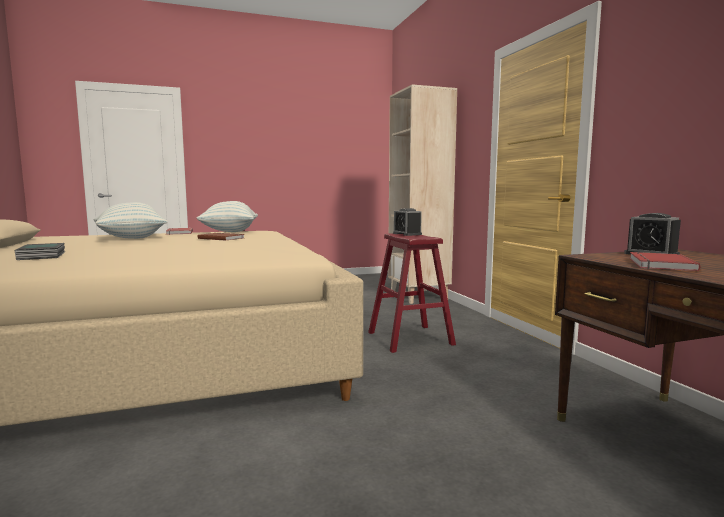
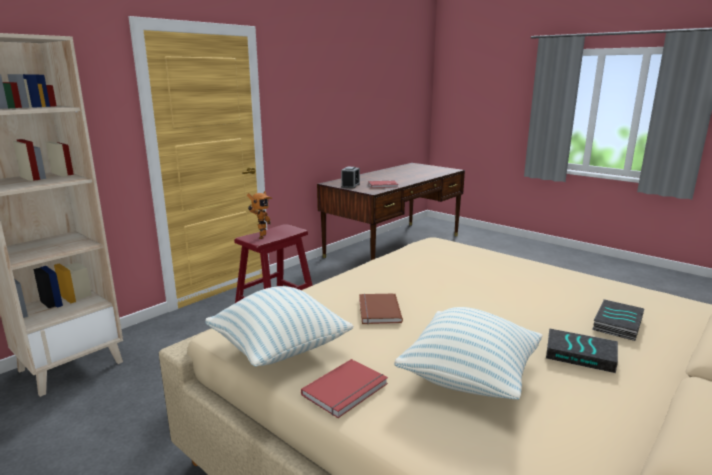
camera: 120 degrees left, 10 degrees up
alarm clock [393,208,422,236] -> toy robot [247,191,272,239]
none -> book [546,328,618,373]

